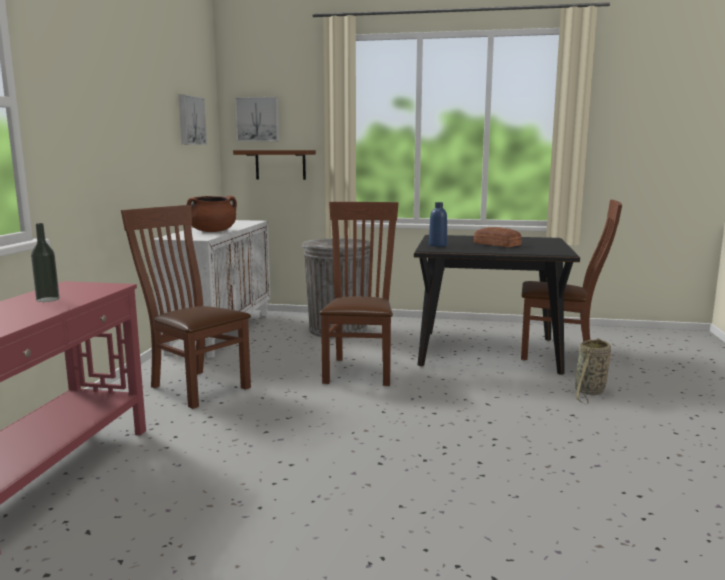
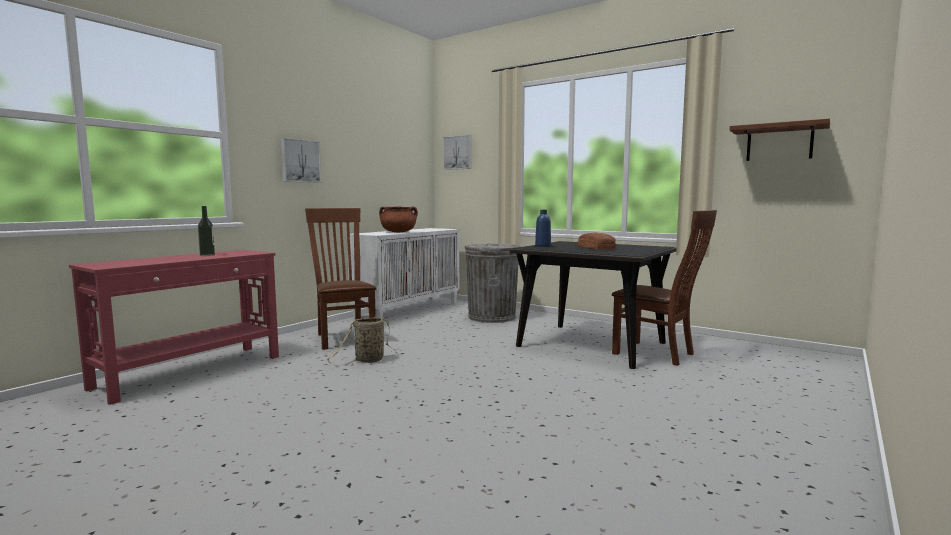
camera: 25 degrees right, 5 degrees down
picture [179,94,207,145] -> picture moved to [281,138,321,183]
brown shelf [233,150,316,180] -> brown shelf moved to [729,119,830,161]
brown chair [319,202,399,386] -> none
basket [575,338,611,404] -> basket moved to [327,317,397,366]

